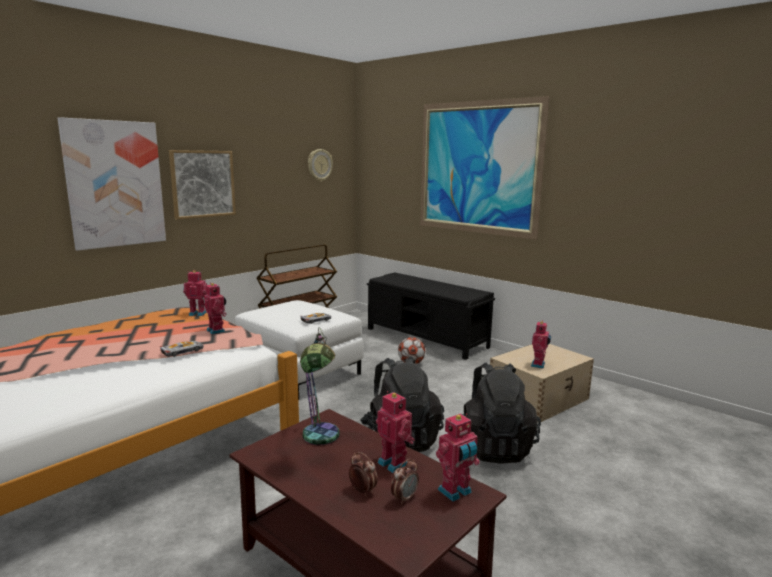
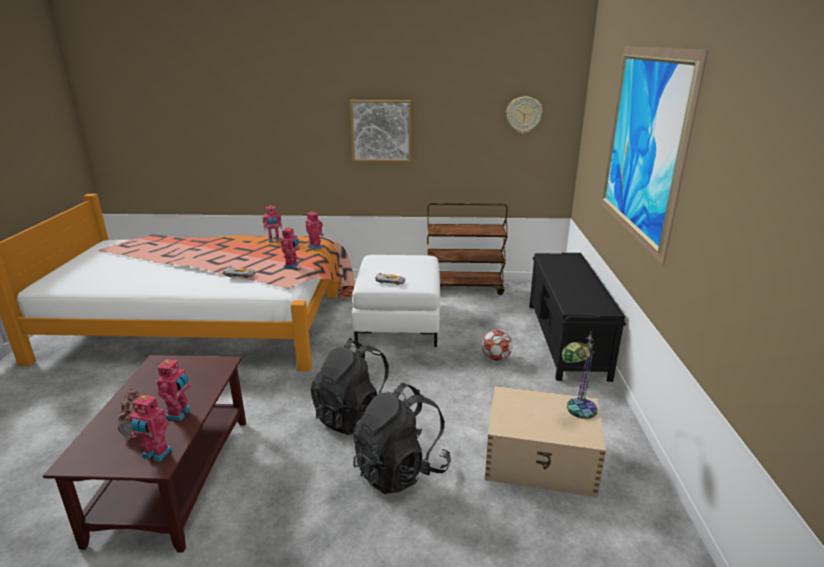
camera: 50 degrees right, 10 degrees up
picture [58,117,166,251] -> none
table lamp [300,327,339,445] -> table lamp moved to [562,333,598,419]
toy robot [531,321,551,369] -> toy robot moved to [262,205,282,242]

